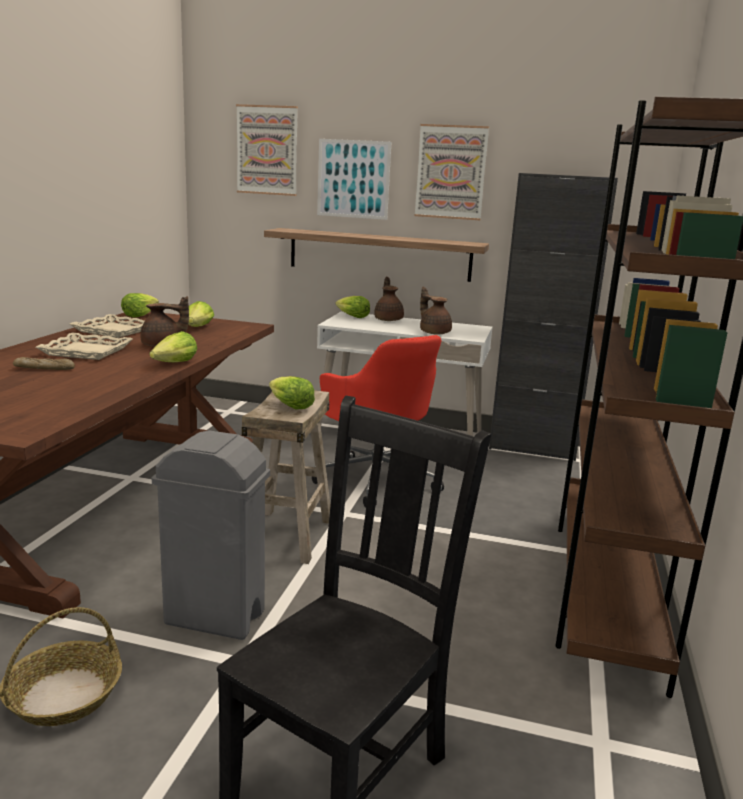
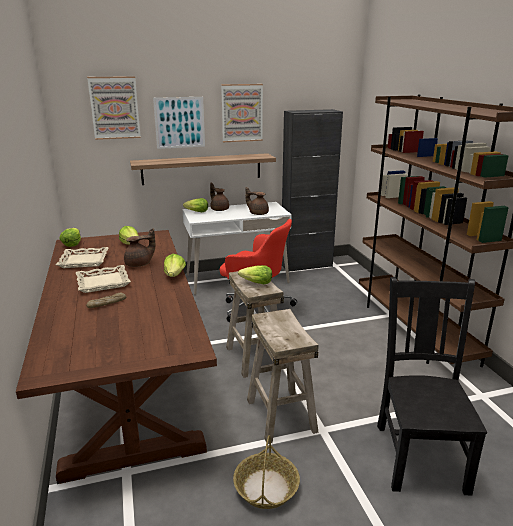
camera: 30 degrees left, 5 degrees up
grey trash can [152,431,270,640] -> beige stool [247,309,319,444]

